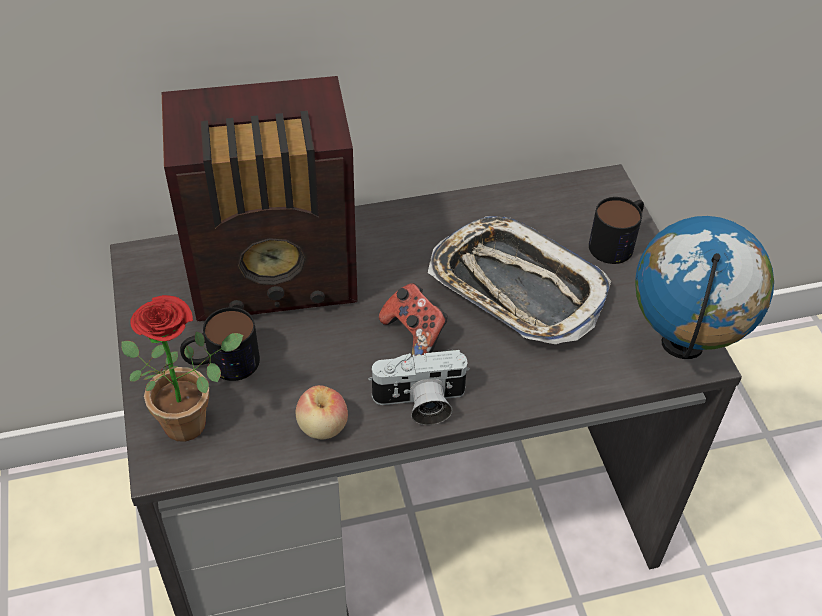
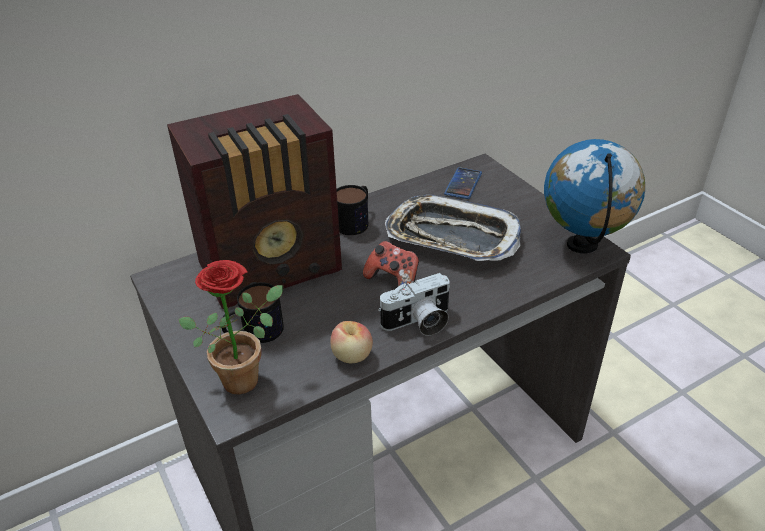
camera: 15 degrees left, 10 degrees down
mug [589,197,644,264] -> mug moved to [337,185,368,235]
none -> phone [444,167,482,199]

